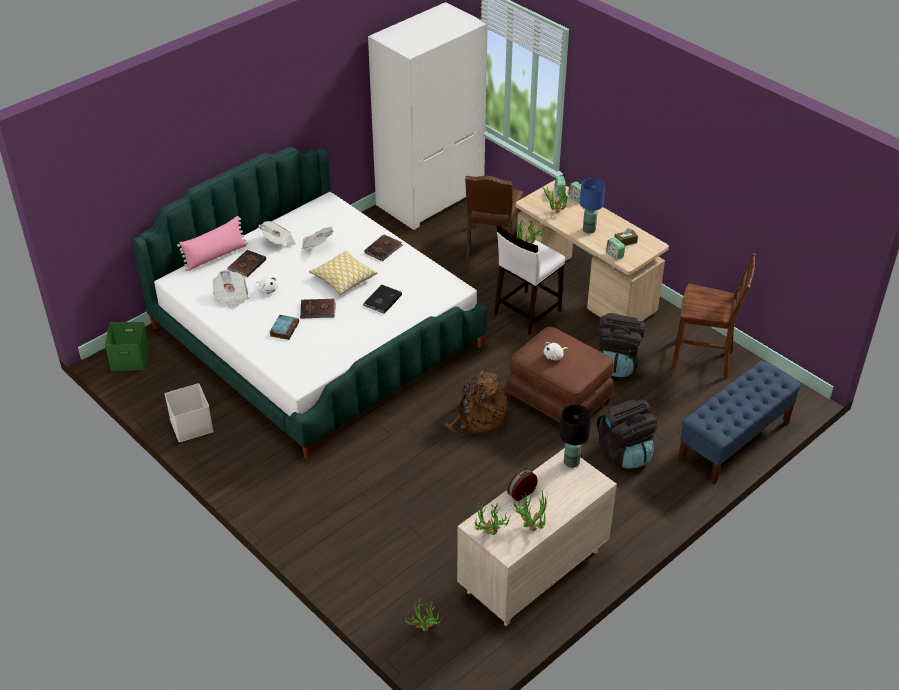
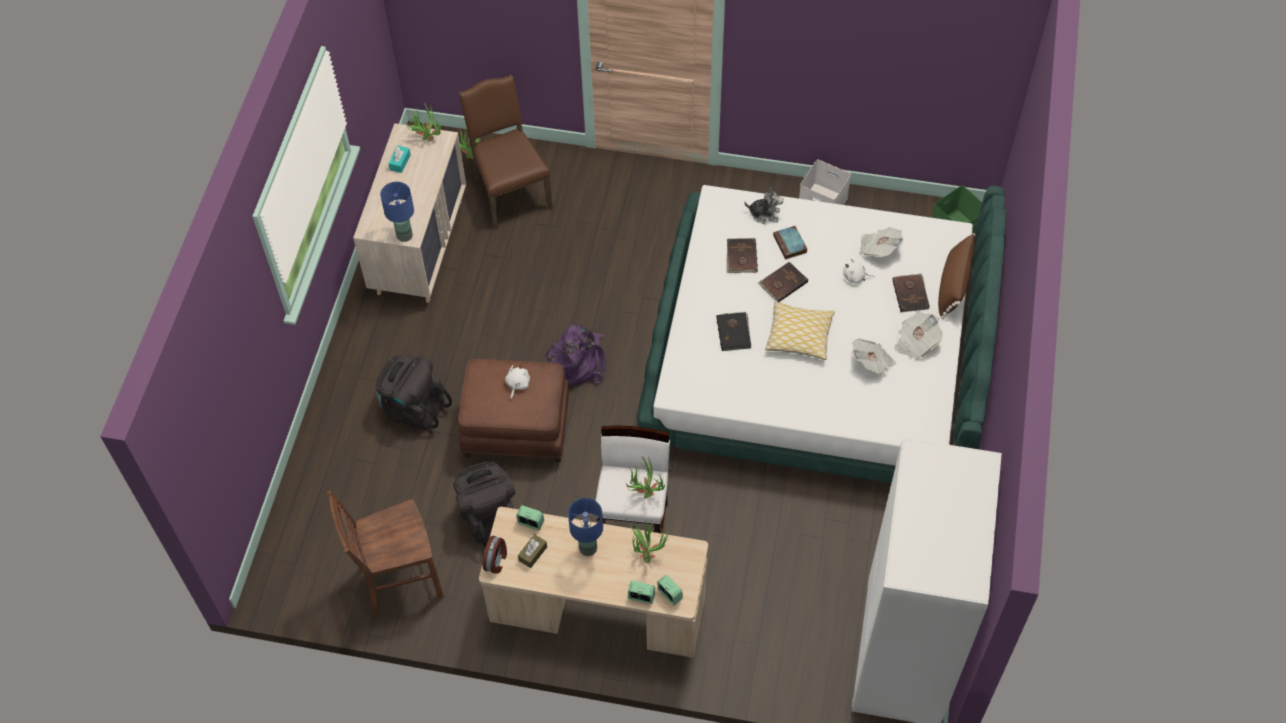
camera: 145 degrees right, 15 degrees up
pink pillow [177,216,248,271] -> brown pillow [938,233,975,319]
brown book [364,234,403,261] -> brown book moved to [727,238,758,273]
brown backpack [444,370,508,436] -> purple backpack [544,324,606,386]
brown chair [465,176,524,259] -> brown chair moved to [459,75,553,230]
alarm clock [507,469,538,501] -> alarm clock moved to [482,536,507,574]
potted plant [513,491,547,531] -> turquoise tissue box [388,145,411,173]
black table lamp [560,405,591,468] -> blue table lamp [380,182,414,242]
blue bench [678,360,802,485] -> none
none -> plush toy [744,188,784,224]

